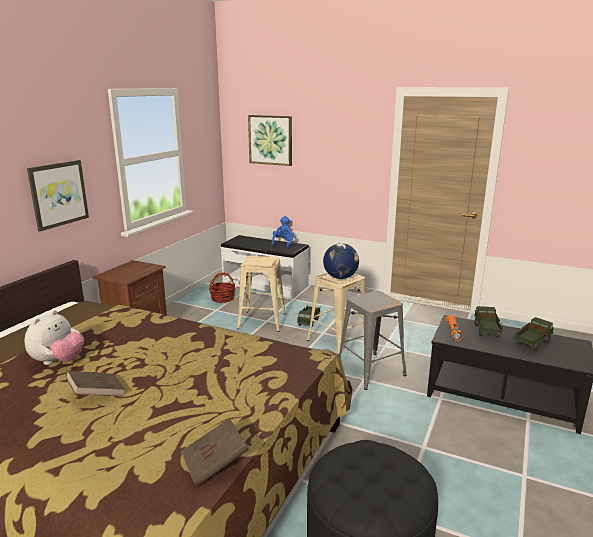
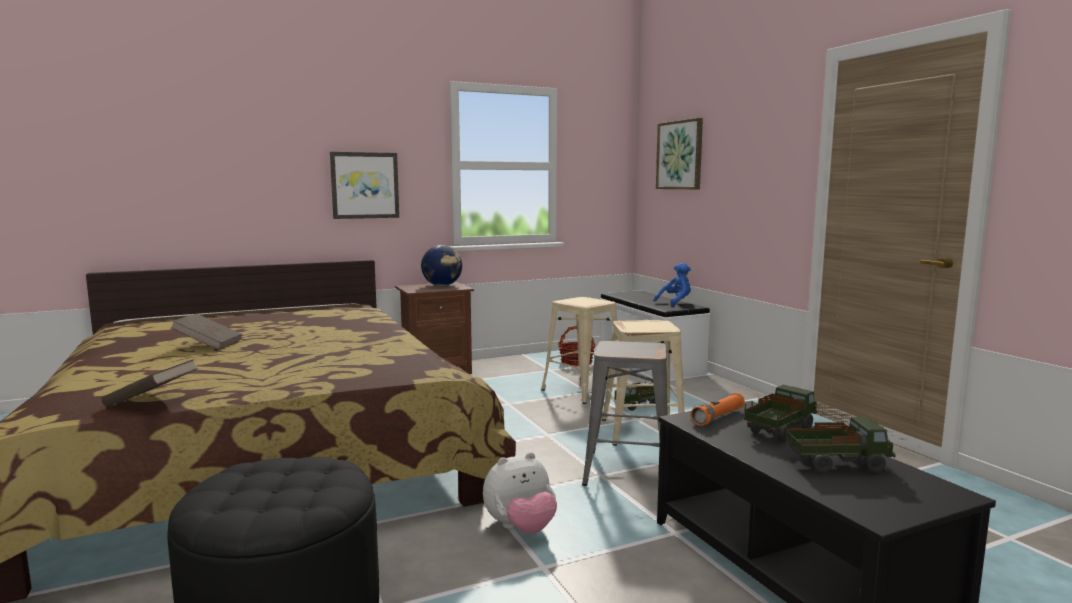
camera: 40 degrees right, 10 degrees down
plush toy [24,310,84,365] -> plush toy moved to [483,452,557,534]
globe [323,243,359,279] -> globe moved to [421,245,462,286]

